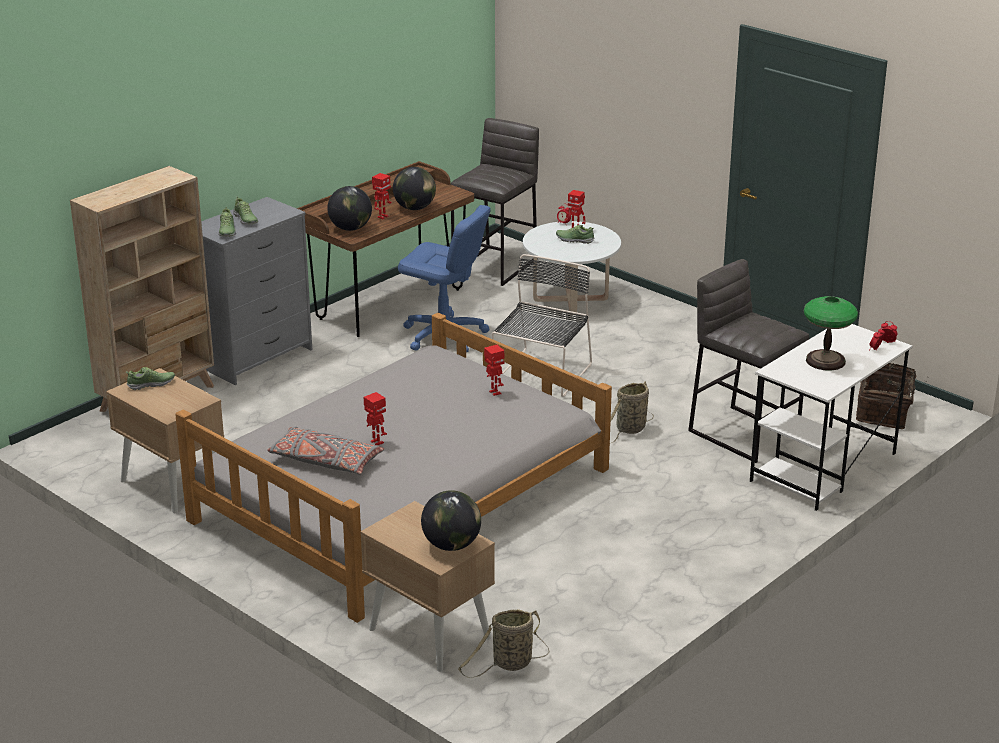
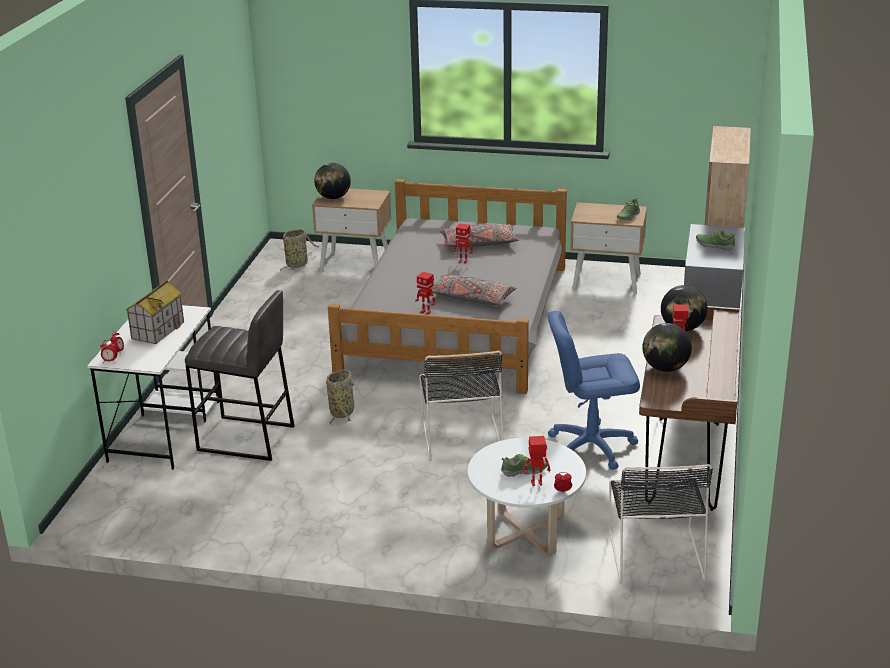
camera: 150 degrees right, 0 degrees up
shoe [218,207,236,237] -> none
grey stool [451,118,539,286] -> black chair [609,464,713,584]
table lamp [804,296,858,371] -> toy house [126,280,184,344]
basket [856,363,928,429] -> none
none -> grey pillow [431,274,516,305]

